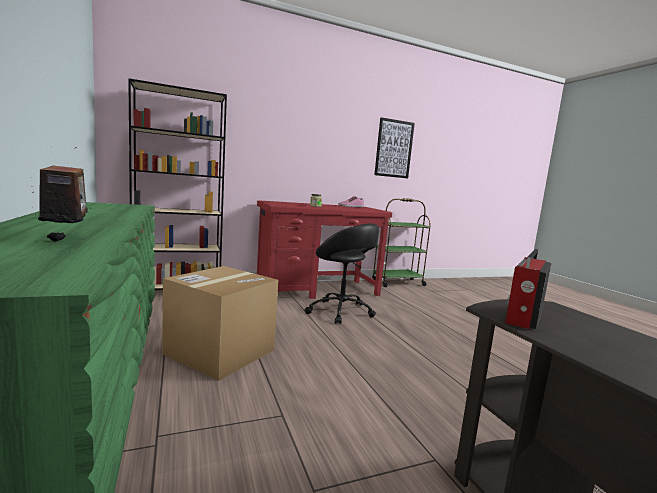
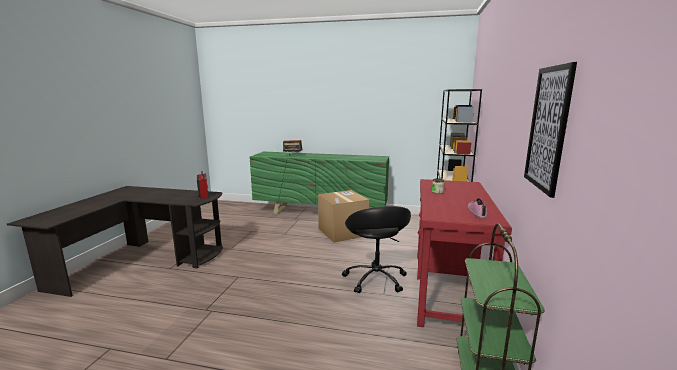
camera: 125 degrees right, 5 degrees up
black office chair [305,223,379,324] -> black office chair turned 90 degrees counterclockwise [342,206,411,293]

